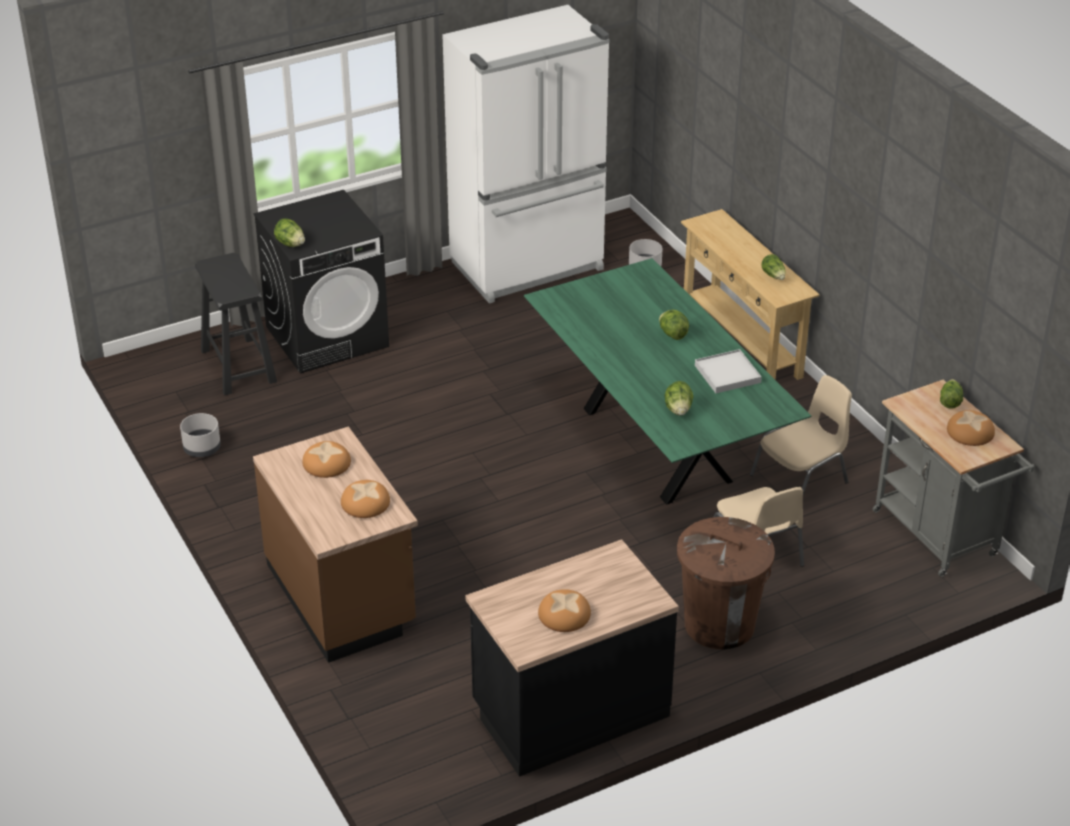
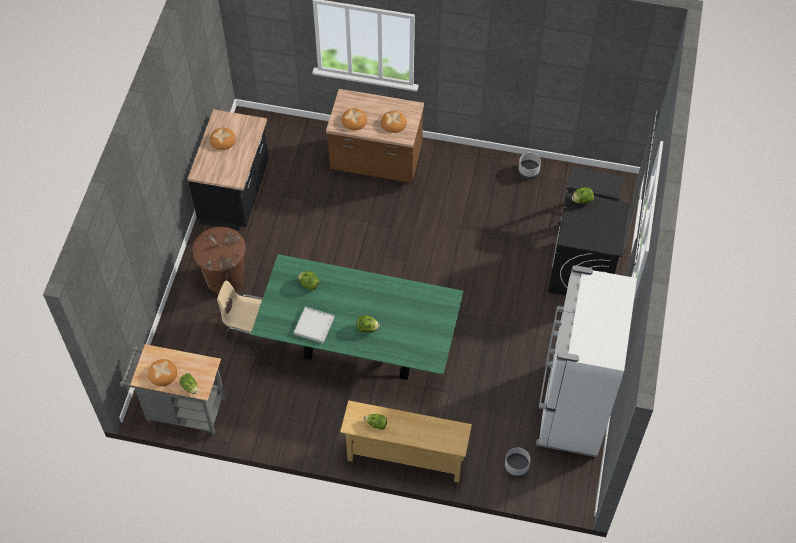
camera: 130 degrees right, 20 degrees up
beige chair [750,375,852,495] -> none

